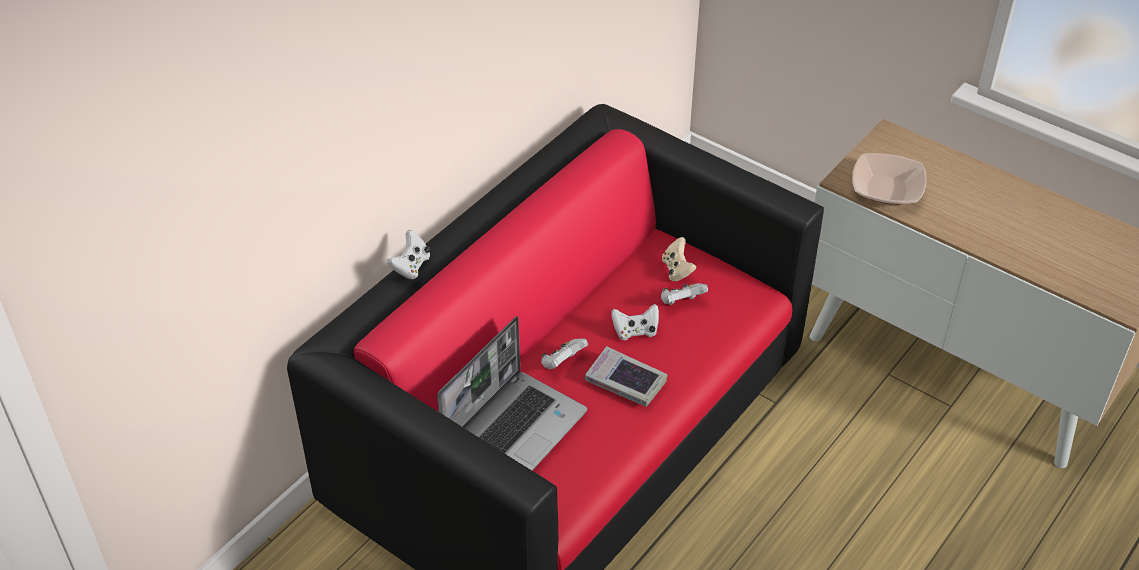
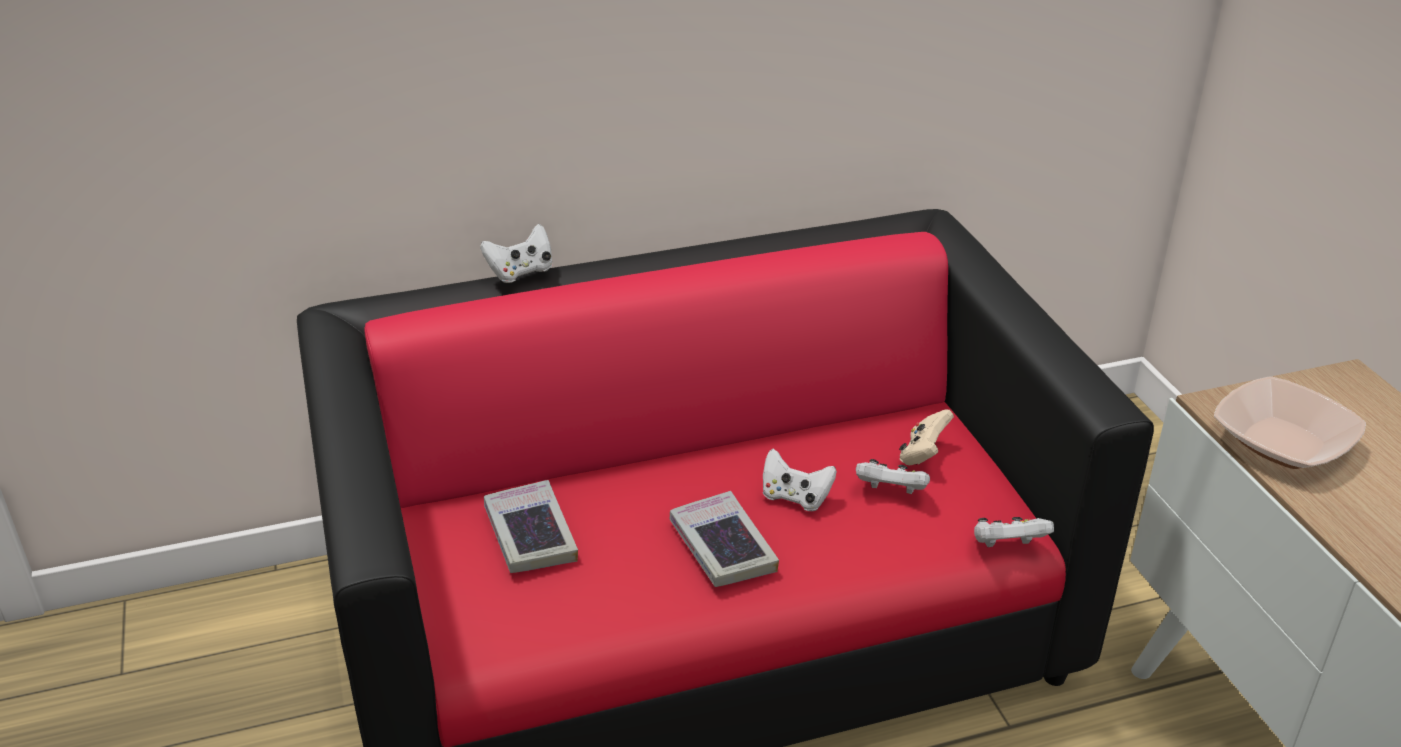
camera: 35 degrees right, 10 degrees down
laptop [437,316,587,471] -> book [484,480,578,573]
white game controller [541,338,588,369] -> white game controller moved to [974,517,1054,547]

